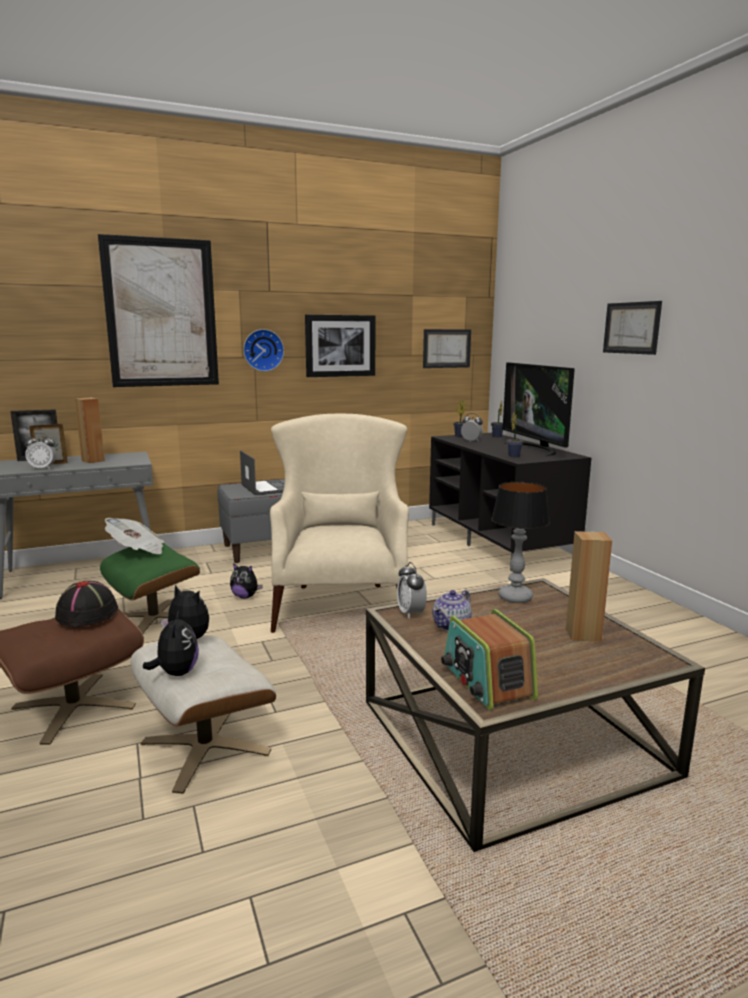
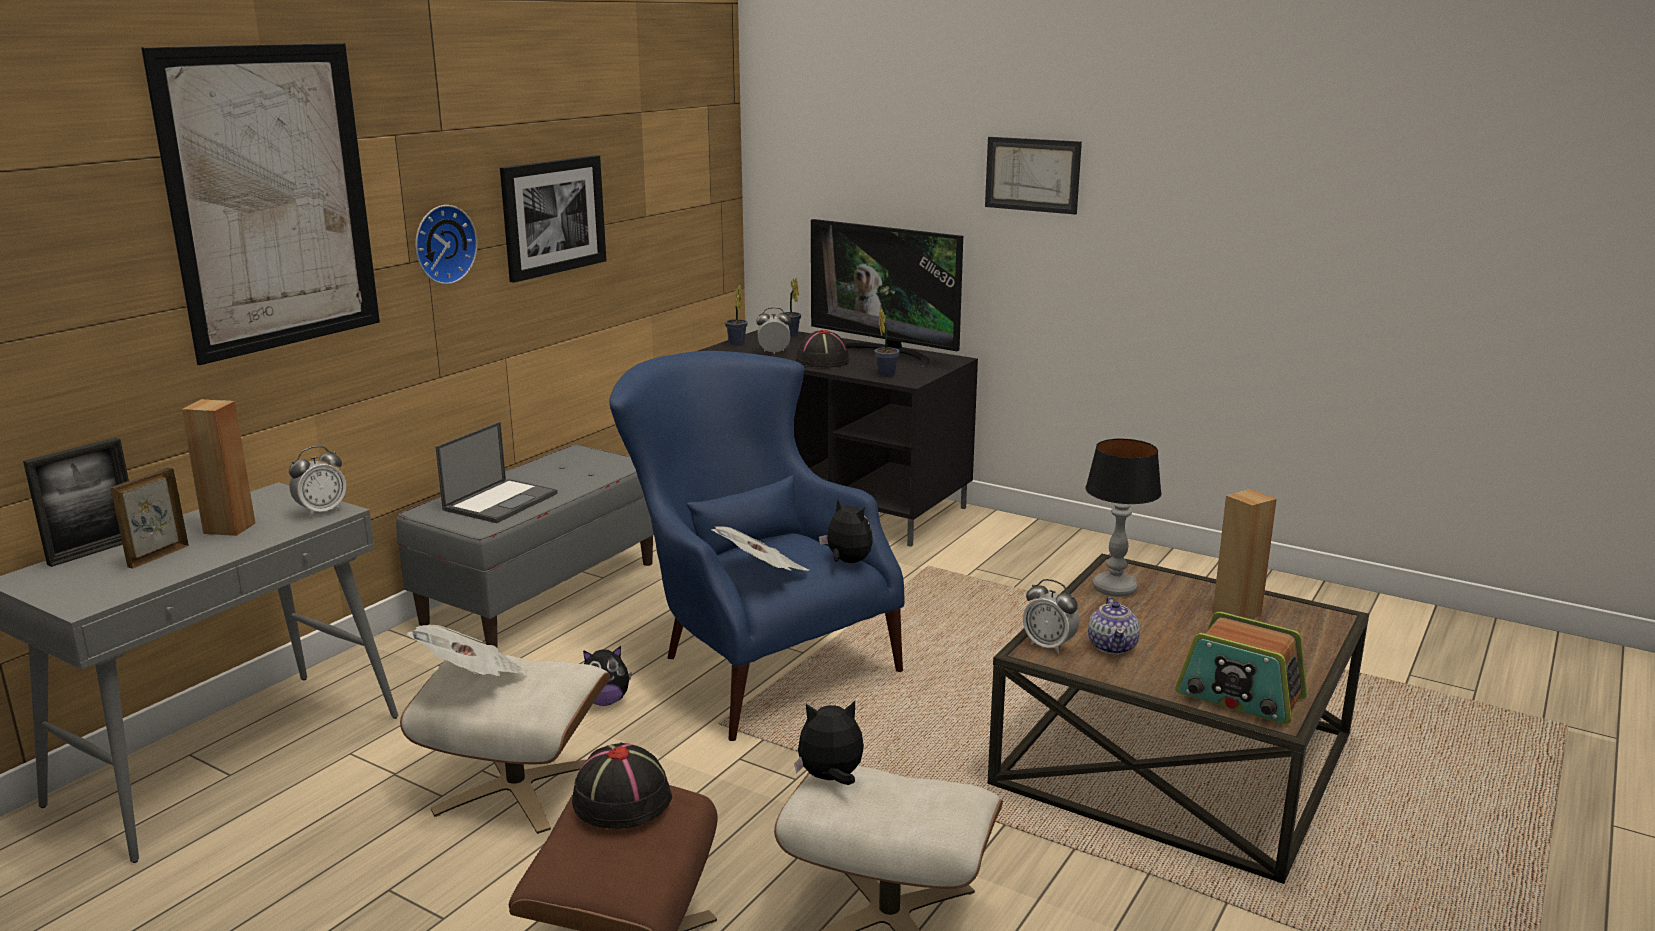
camera: 35 degrees left, 5 degrees up
alarm clock [25,433,57,470] -> alarm clock moved to [289,446,346,517]
green ottoman [100,543,200,633] -> beige ottoman [400,655,610,834]
plush toy [143,610,199,676] -> plush toy moved to [819,499,873,563]
laptop [240,450,284,496] -> laptop turned 90 degrees clockwise [436,422,558,523]
beige armchair [270,414,409,633] -> blue armchair [609,351,904,741]
picture [423,329,471,368] -> none
none -> newspaper [711,526,809,571]
none -> black hat [796,330,849,368]

